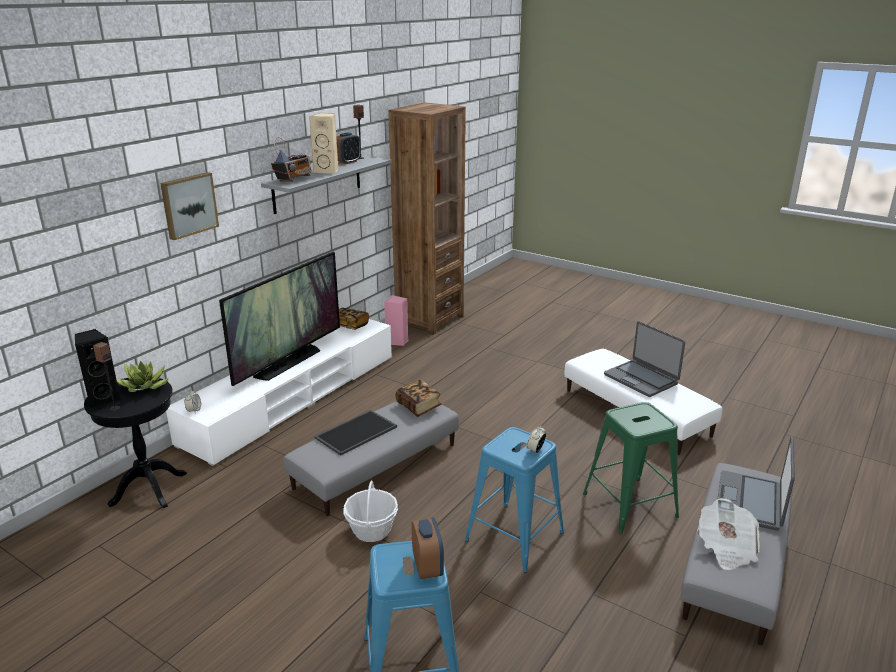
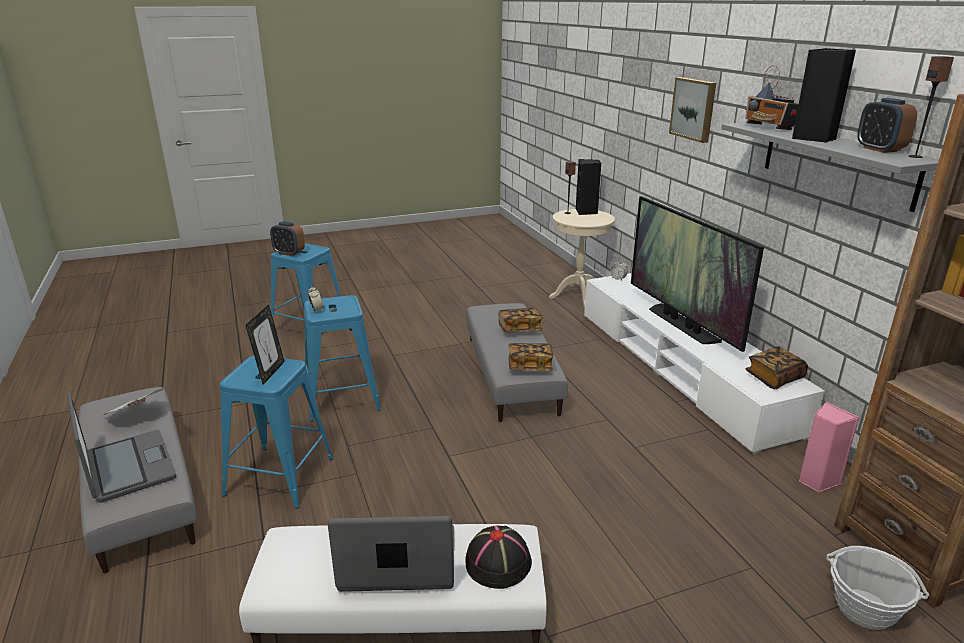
camera: 125 degrees right, 0 degrees up
black side table [84,378,187,508] -> beige side table [549,209,615,308]
potted plant [116,360,169,392] -> none
beige speaker [309,113,338,174] -> black speaker [792,48,856,143]
tray [314,410,397,456] -> book [498,308,543,332]
basket [343,480,398,542] -> basket moved to [826,546,929,630]
green stool [583,402,679,534] -> blue stool [220,356,334,509]
none -> picture frame [246,305,284,385]
none -> black hat [465,526,532,589]

